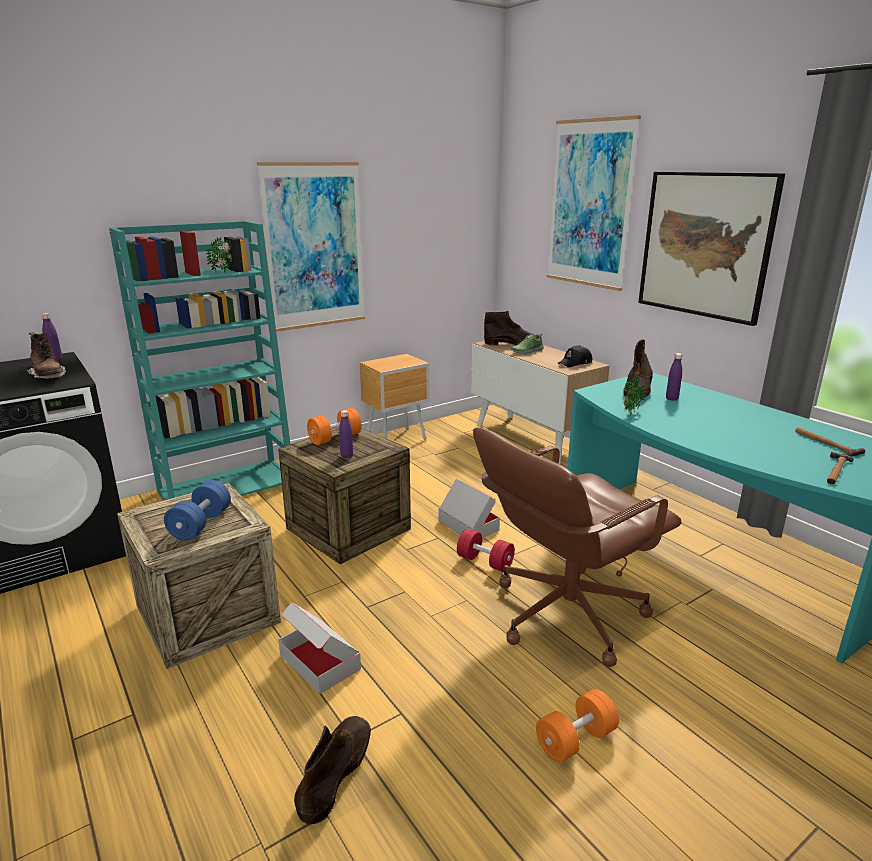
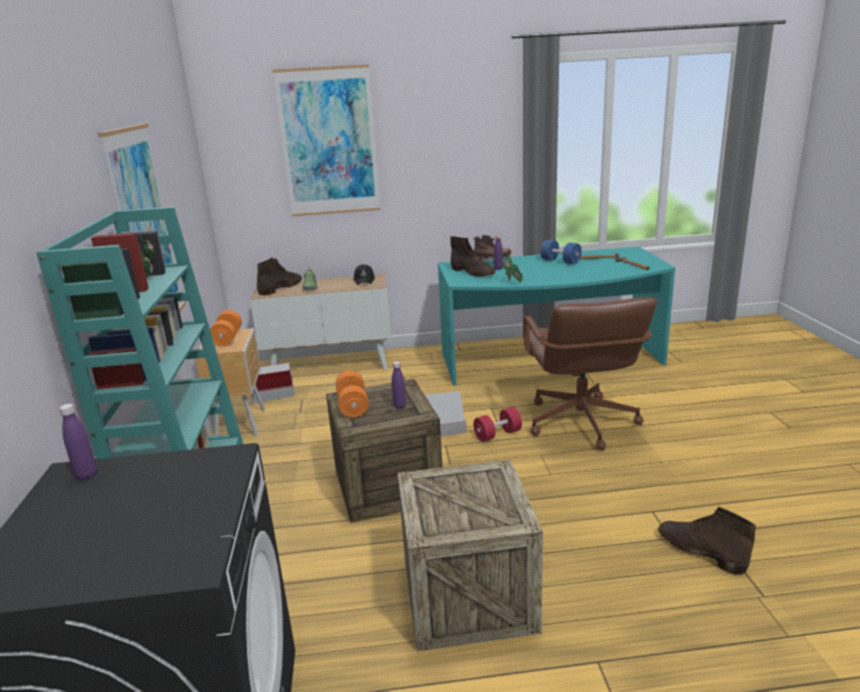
camera: 60 degrees left, 0 degrees up
brown boot [27,332,66,379] -> brown boot moved to [474,235,511,262]
blue dumbbell [164,480,231,541] -> blue dumbbell moved to [541,239,582,264]
cardboard box [278,602,361,694] -> cardboard box moved to [251,363,295,403]
orange dumbbell [536,689,619,763] -> orange dumbbell moved to [210,310,242,346]
picture [638,172,785,326] -> none

